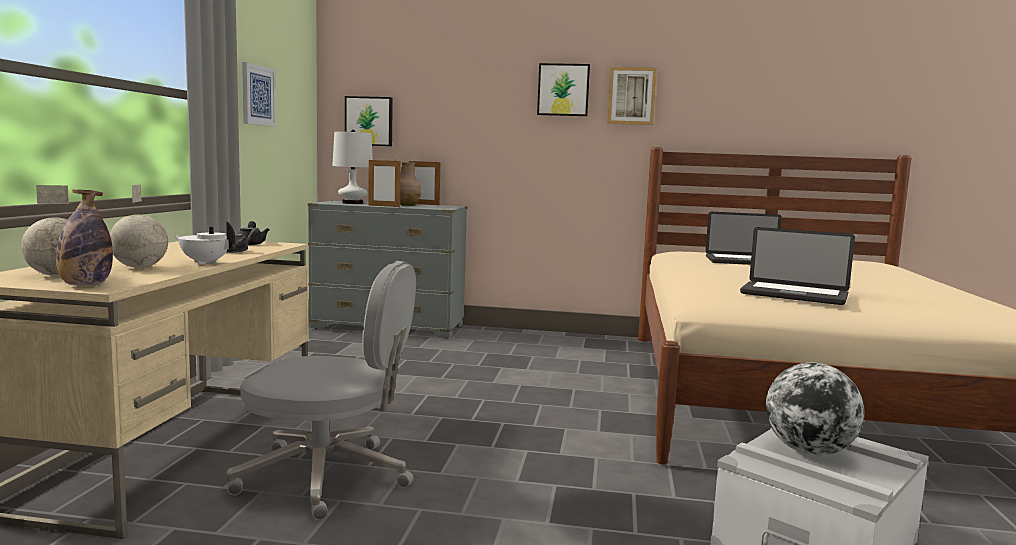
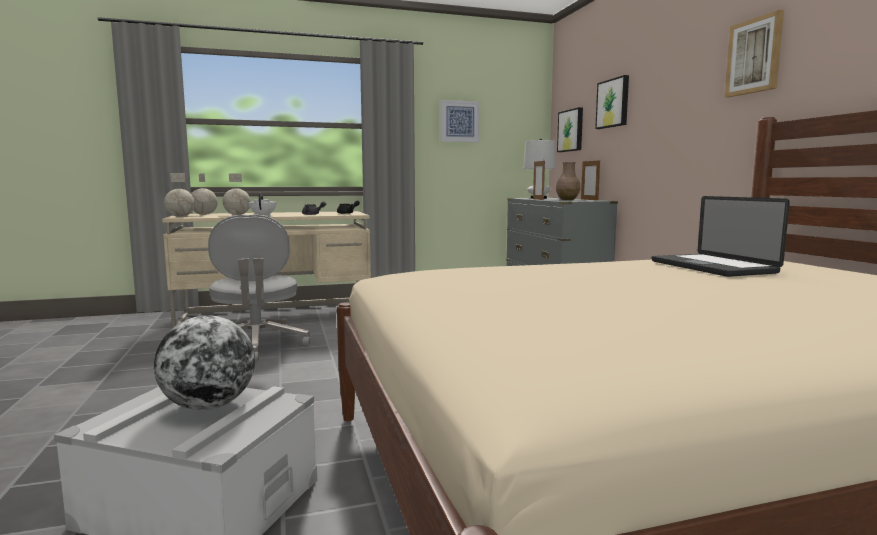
camera: 65 degrees right, 0 degrees up
bottle [56,190,113,286] -> globe [164,173,195,217]
picture [537,63,590,116] -> picture moved to [595,75,629,129]
laptop [740,227,855,305] -> none

